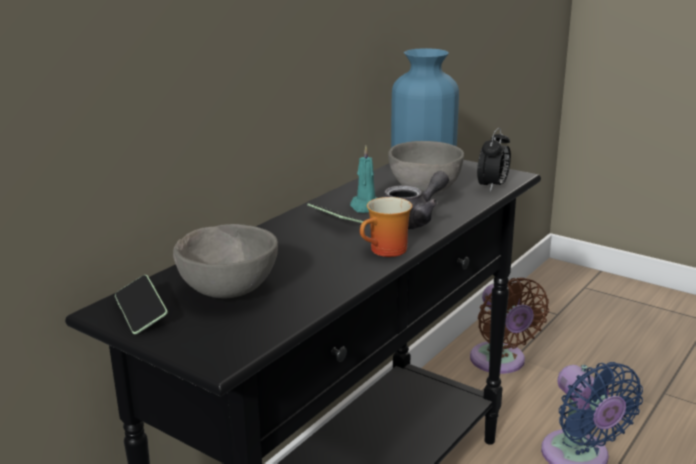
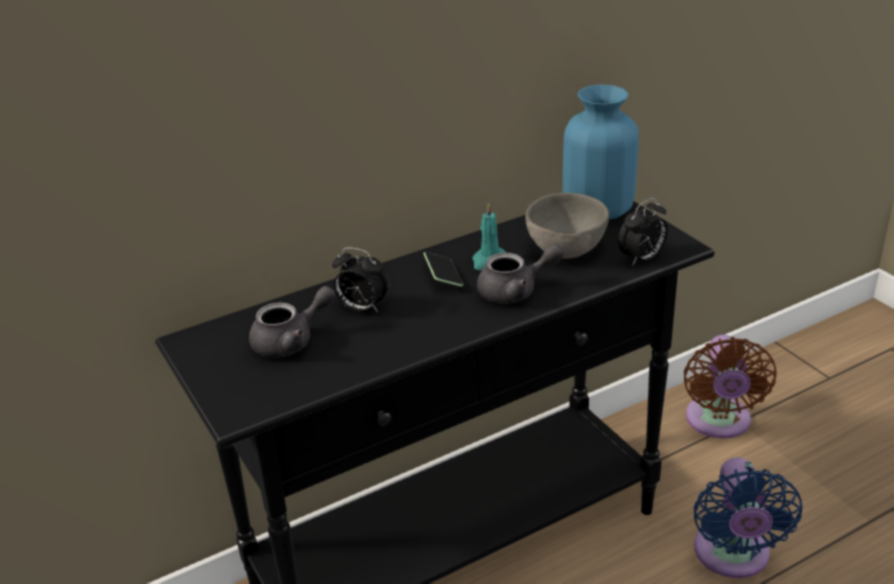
camera: 25 degrees right, 10 degrees up
phone [115,275,168,334] -> none
grey bowl [173,224,278,299] -> grey teapot [249,286,336,358]
mug [360,197,412,257] -> none
none -> alarm clock [332,247,389,312]

